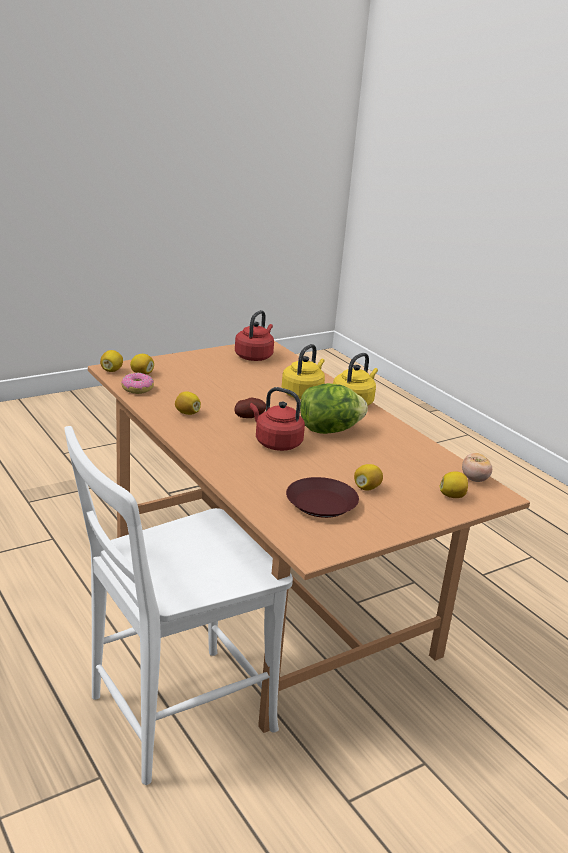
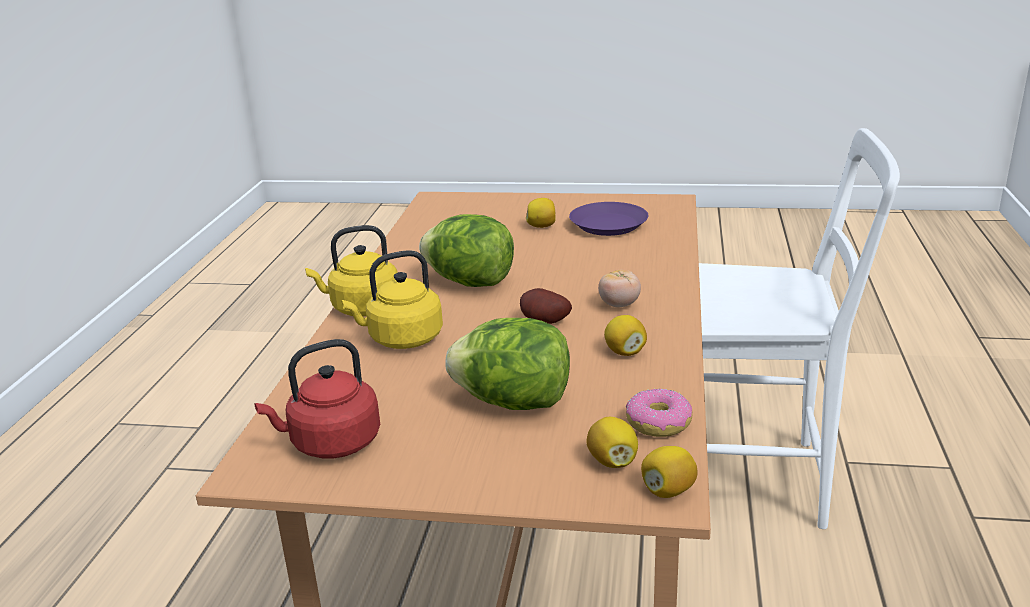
camera: 135 degrees left, 0 degrees up
red kettle [250,387,305,451] -> none
brown plate [286,477,359,518] -> purple plate [569,202,649,236]
lemon [439,471,468,498] -> none
tomato [462,453,492,482] -> tomato moved to [598,270,641,307]
none -> lettuce [445,318,570,410]

